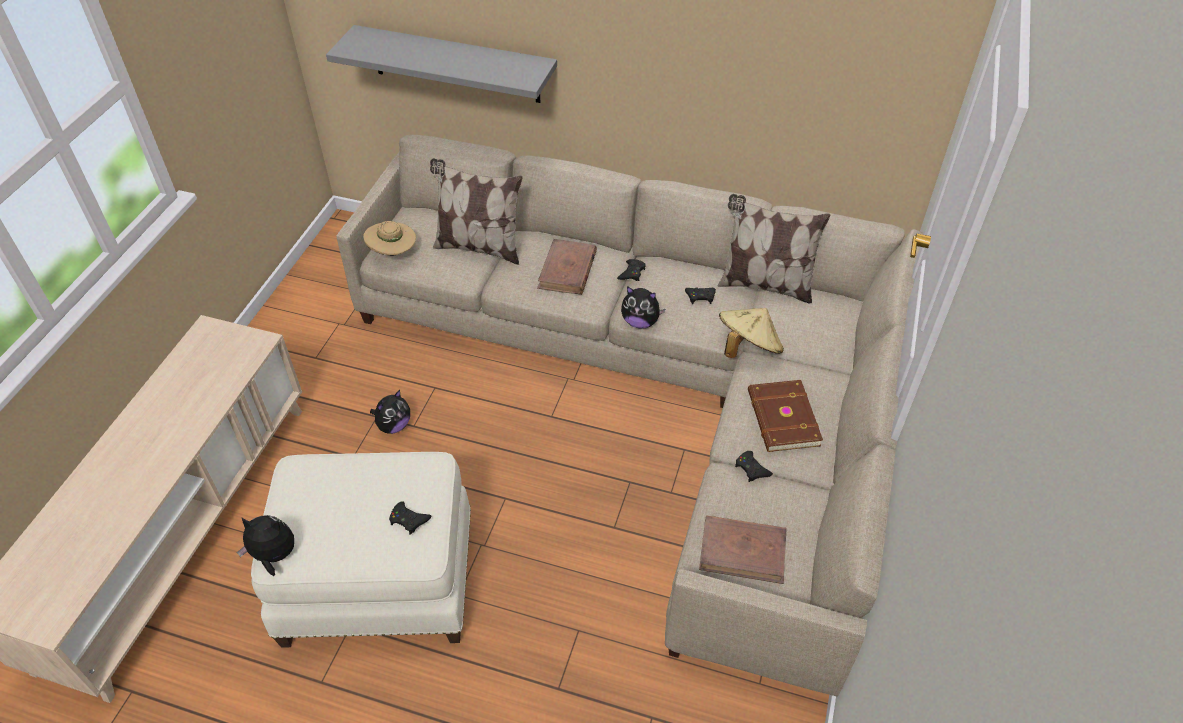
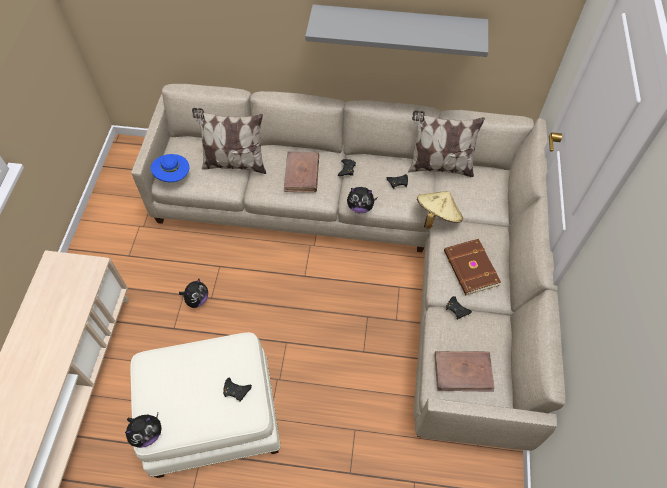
camera: 10 degrees left, 10 degrees up
plush toy [237,515,294,576] -> plush toy turned 150 degrees clockwise [125,413,162,448]
grey shelf [326,25,557,103] -> grey shelf moved to [305,5,488,57]
beige hat [363,221,416,256] -> blue hat [151,154,189,182]

